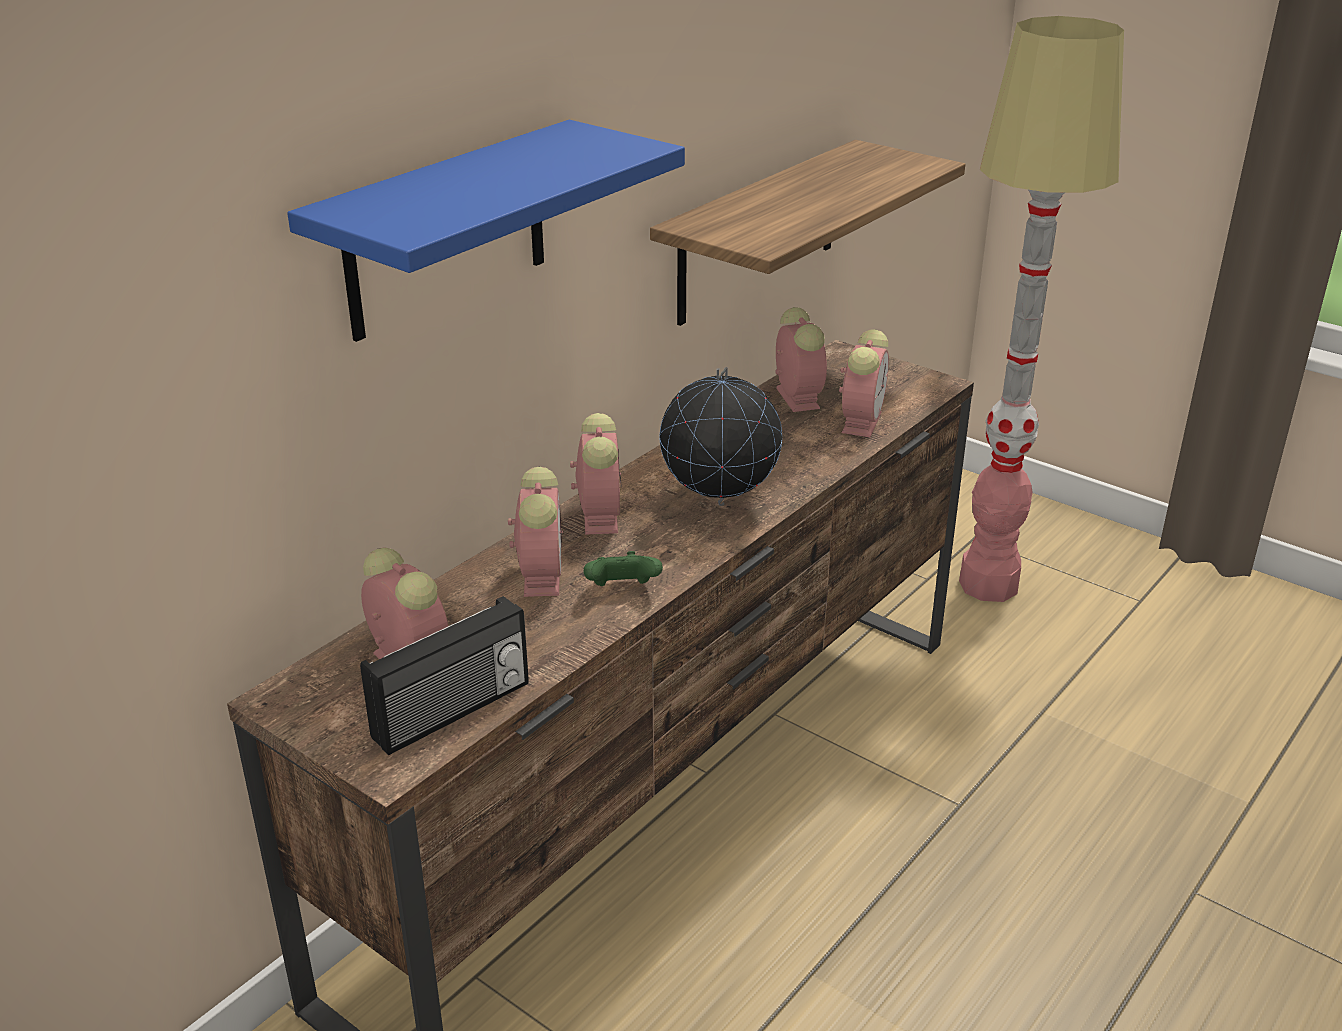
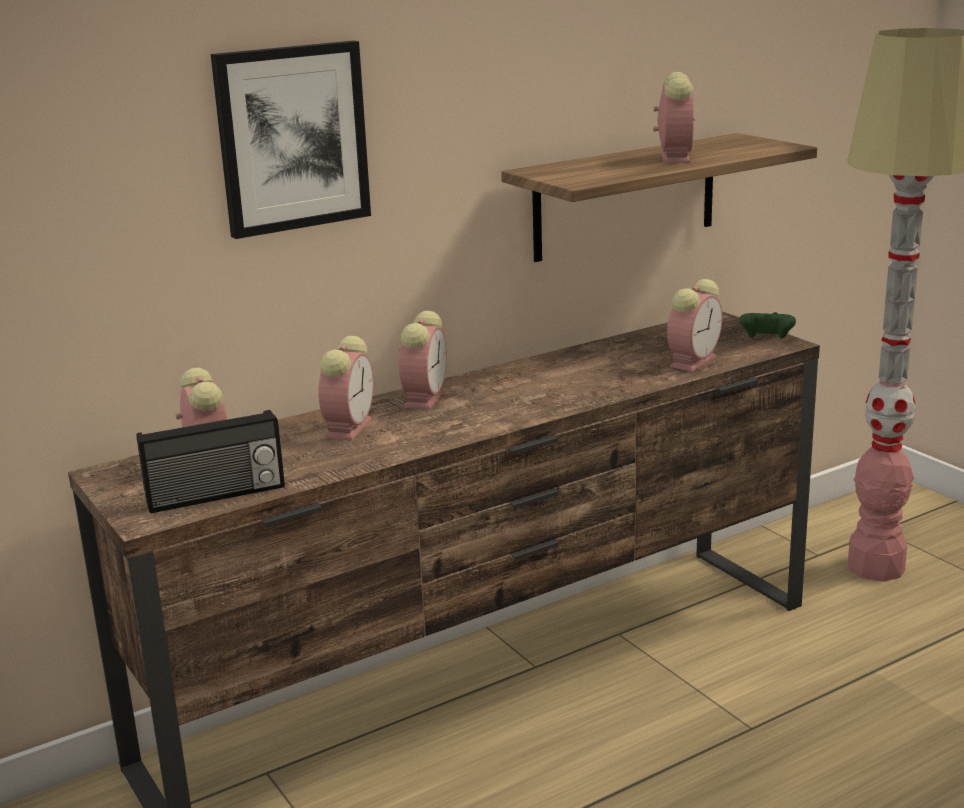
camera: 20 degrees right, 10 degrees down
blue shelf [287,120,685,342] -> picture [211,41,371,239]
green game controller [583,551,663,586] -> green game controller moved to [739,312,796,339]
globe [660,367,782,506] -> none
alarm clock [775,307,827,412] -> alarm clock moved to [653,72,695,163]

